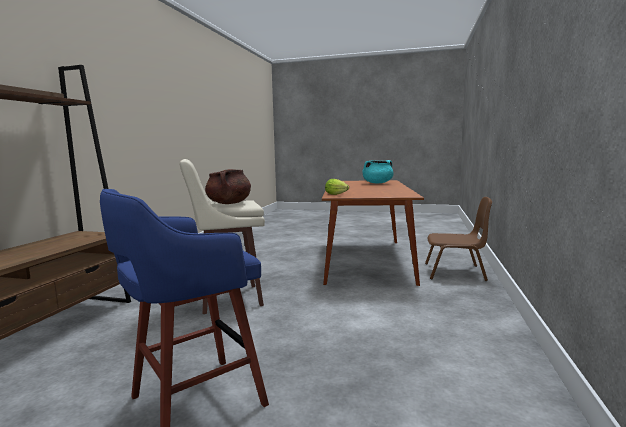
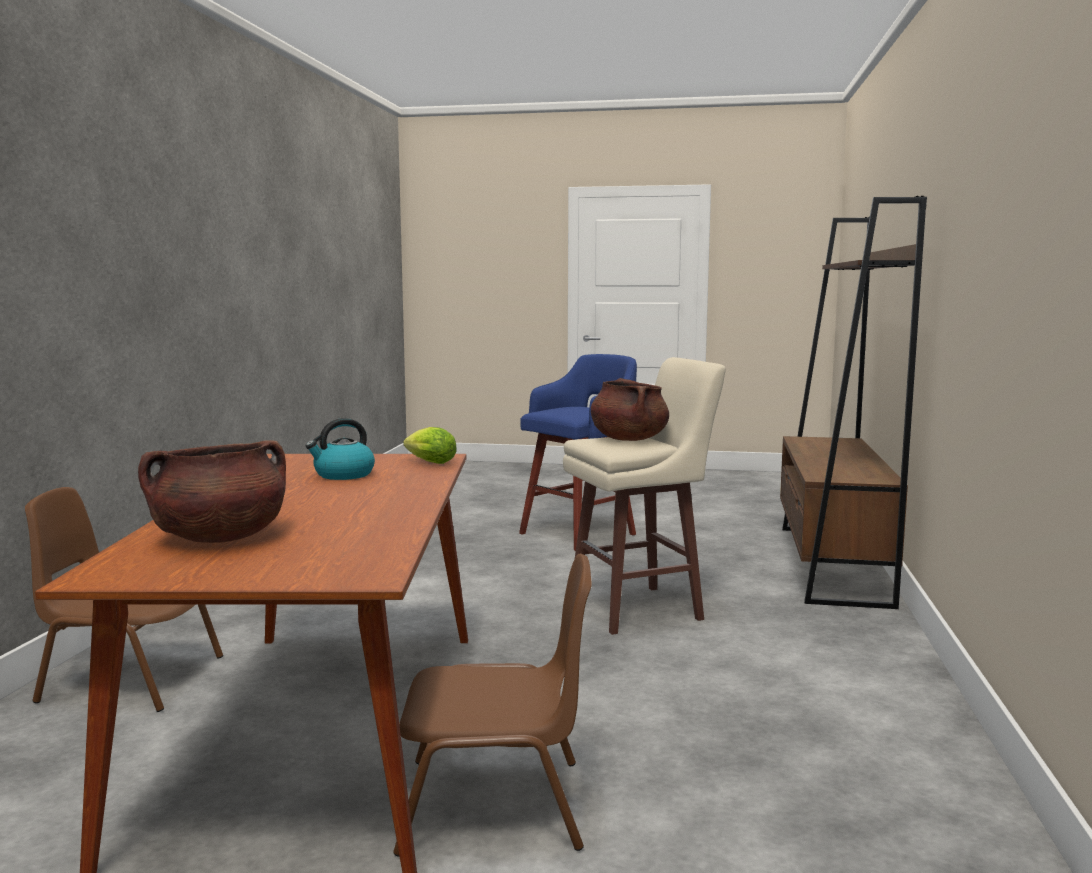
camera: 175 degrees right, 0 degrees up
turquoise cooking pot [362,160,393,183] -> brown cooking pot [138,440,286,543]
none -> kettle [305,418,375,480]
none -> brown chair [393,553,592,857]

